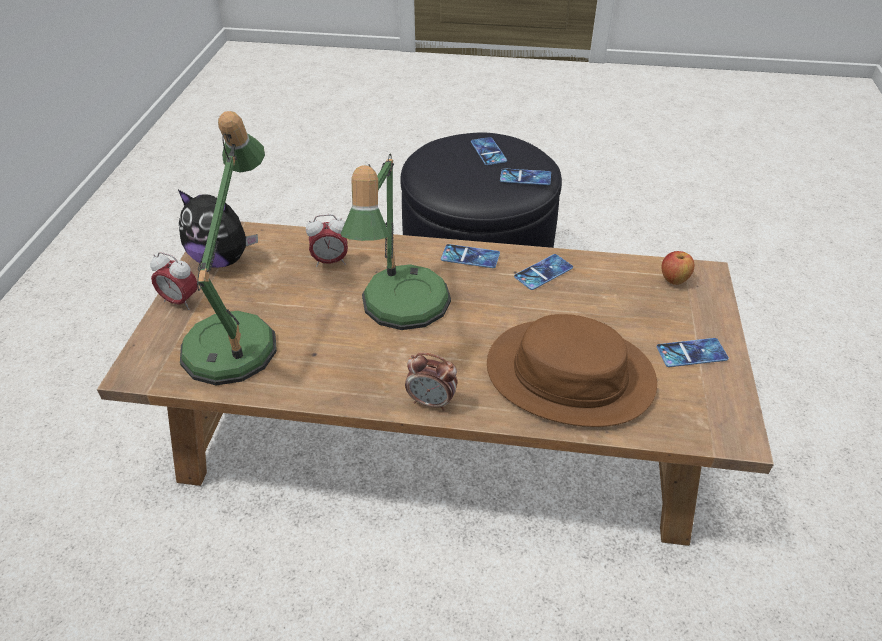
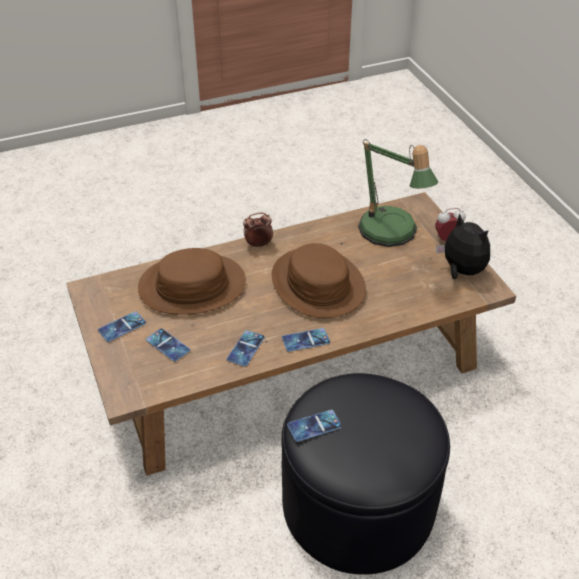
camera: 150 degrees right, 0 degrees up
plush toy [178,190,258,268] -> plush toy turned 60 degrees clockwise [436,213,490,279]
alarm clock [306,214,348,267] -> none
table lamp [341,154,451,330] -> brown hat [272,243,366,318]
phone [471,137,507,165] -> phone moved to [146,328,191,362]
apple [662,251,694,285] -> none

